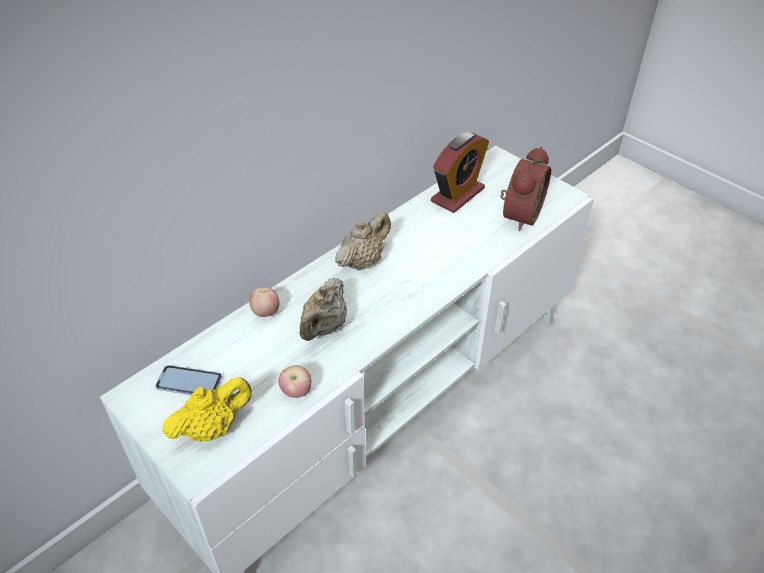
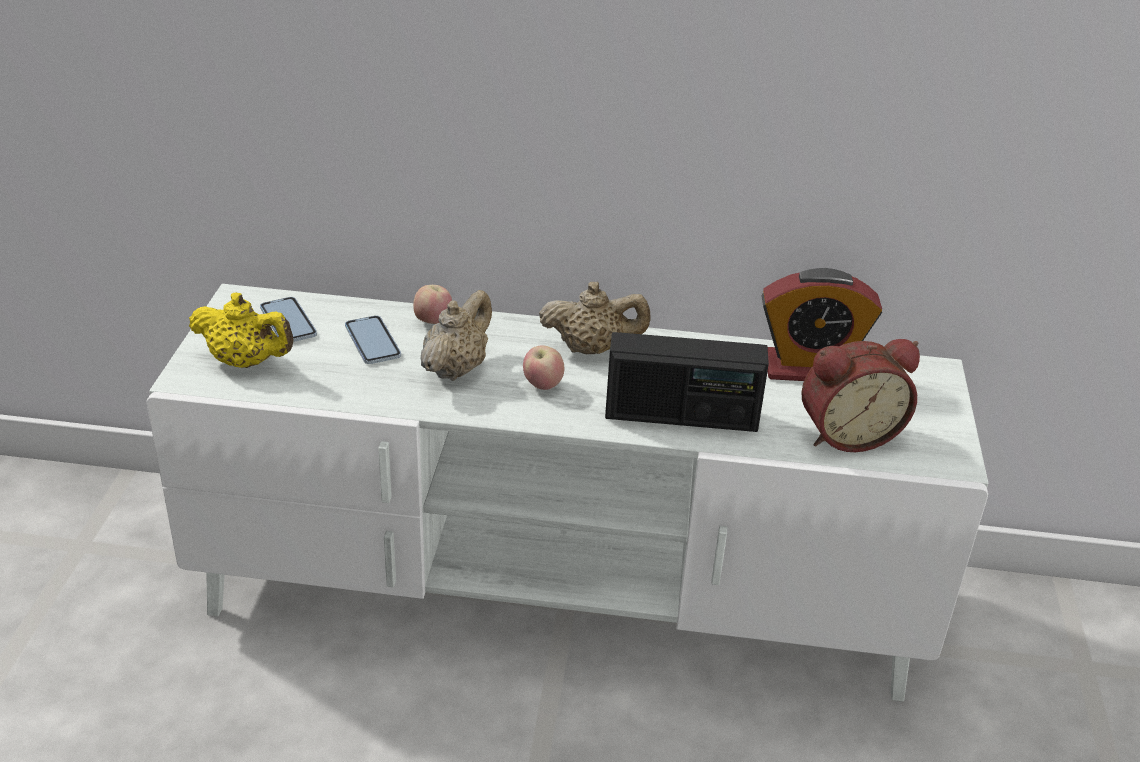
camera: 50 degrees right, 10 degrees down
apple [278,365,312,398] -> apple moved to [523,345,564,390]
beige teapot [300,277,347,341] -> beige teapot turned 135 degrees clockwise [421,290,492,381]
none -> phone [345,315,401,364]
none -> radio [605,332,769,432]

